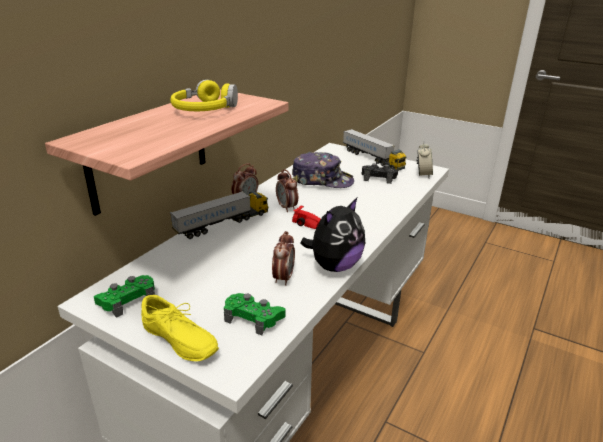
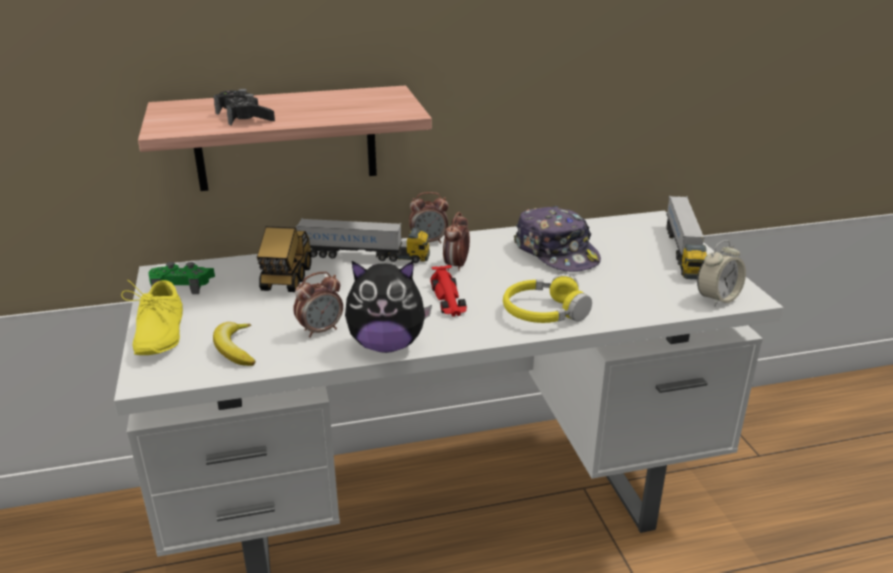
camera: 45 degrees right, 0 degrees up
yellow headphones [170,79,238,111] -> yellow headphones moved to [503,274,592,323]
green game controller [224,293,286,335] -> banana [213,322,256,366]
black game controller [362,163,398,184] -> black game controller moved to [214,89,275,126]
none -> toy truck [257,226,311,292]

